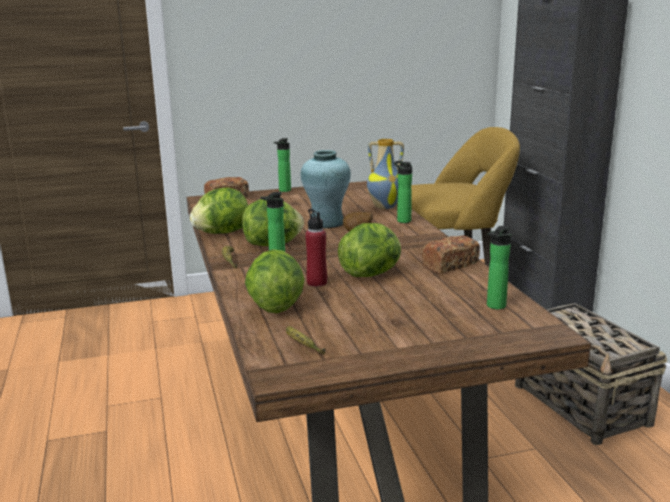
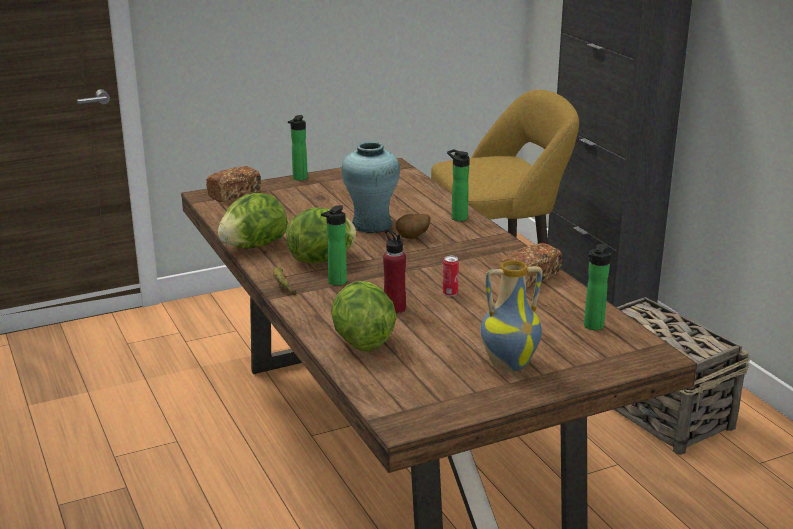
camera: 10 degrees left, 5 degrees up
banana [286,326,326,354] -> none
lettuce [338,223,401,277] -> can [443,256,459,296]
vase [367,139,404,209] -> vase moved to [480,260,543,372]

